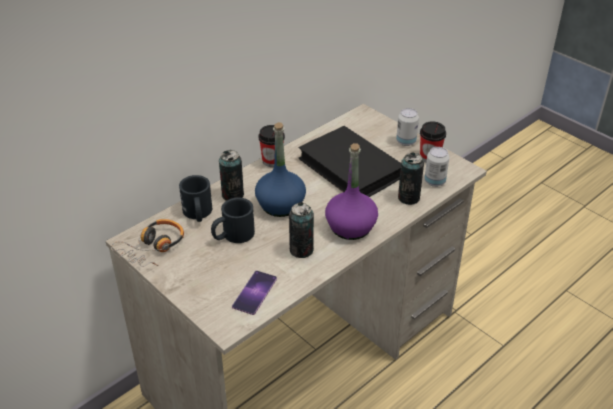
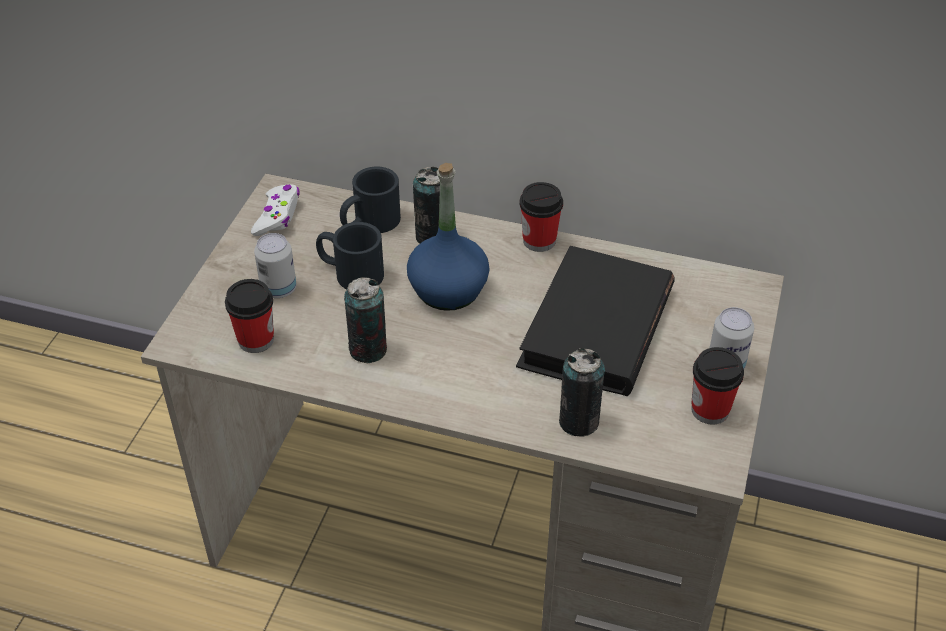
camera: 60 degrees right, 5 degrees up
headphones [111,219,184,267] -> white game controller [251,184,300,236]
phone [232,270,277,315] -> cup [225,279,274,353]
purple bottle [325,143,378,240] -> none
can [424,147,449,187] -> can moved to [254,233,297,298]

